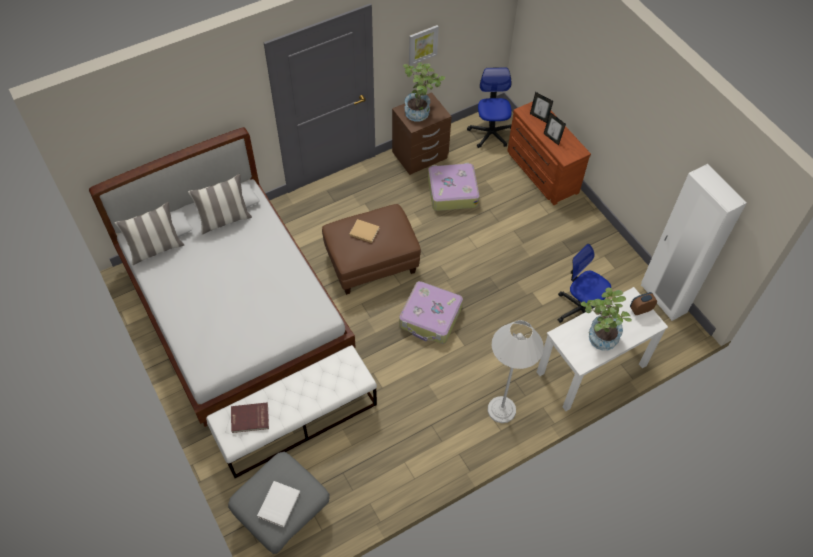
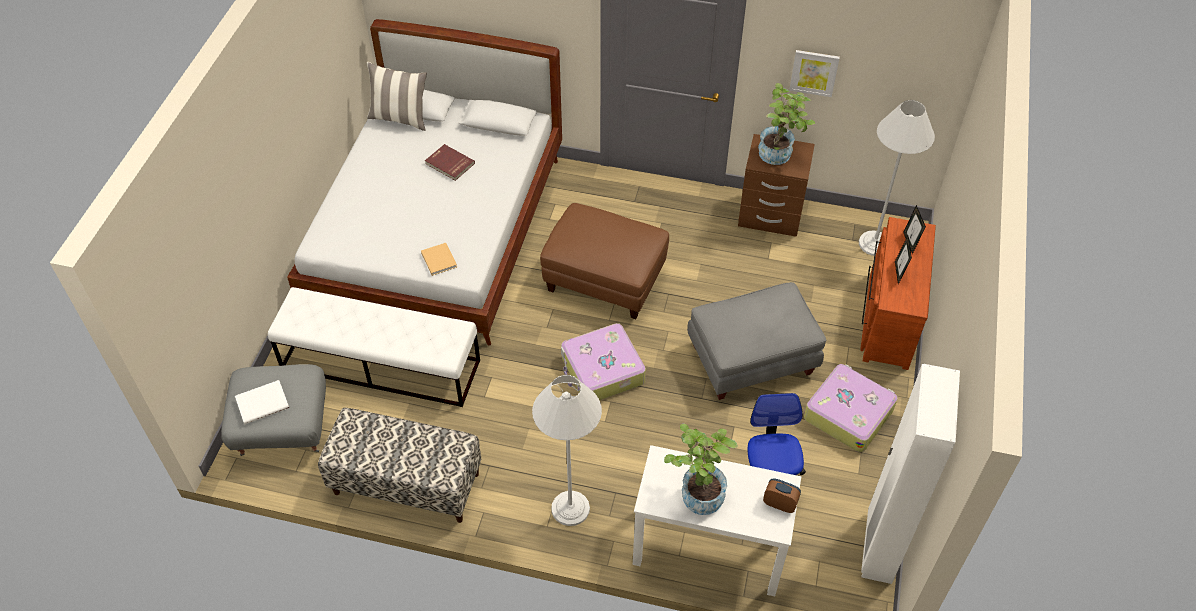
camera: 45 degrees right, 5 degrees down
pillow [188,174,252,235] -> none
red book [231,402,269,433] -> red book moved to [425,144,475,181]
beige book [349,219,380,243] -> beige book moved to [421,243,457,276]
suitcase [428,163,480,211] -> suitcase moved to [804,364,898,452]
office chair [467,67,512,148] -> white floor lamp [859,100,935,256]
none -> bench [318,408,481,523]
none -> grey ottoman [687,282,826,400]

